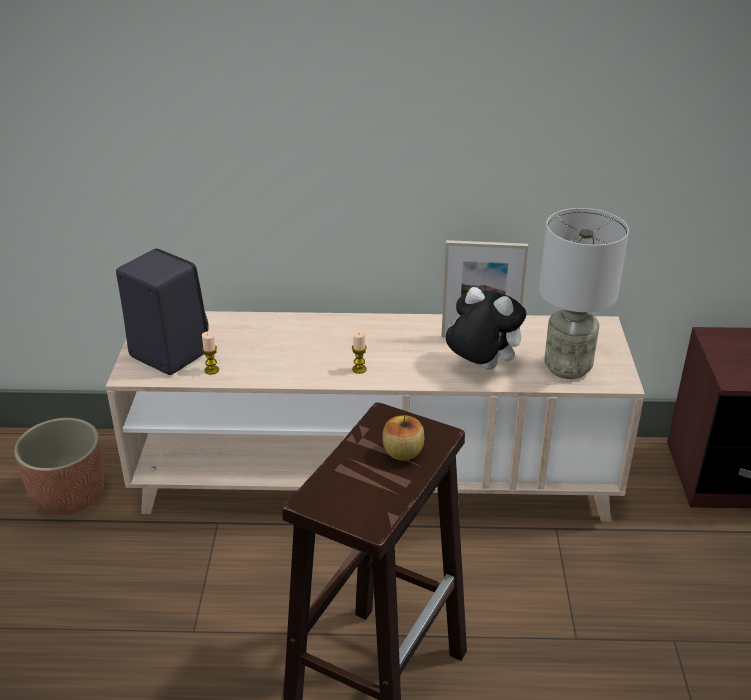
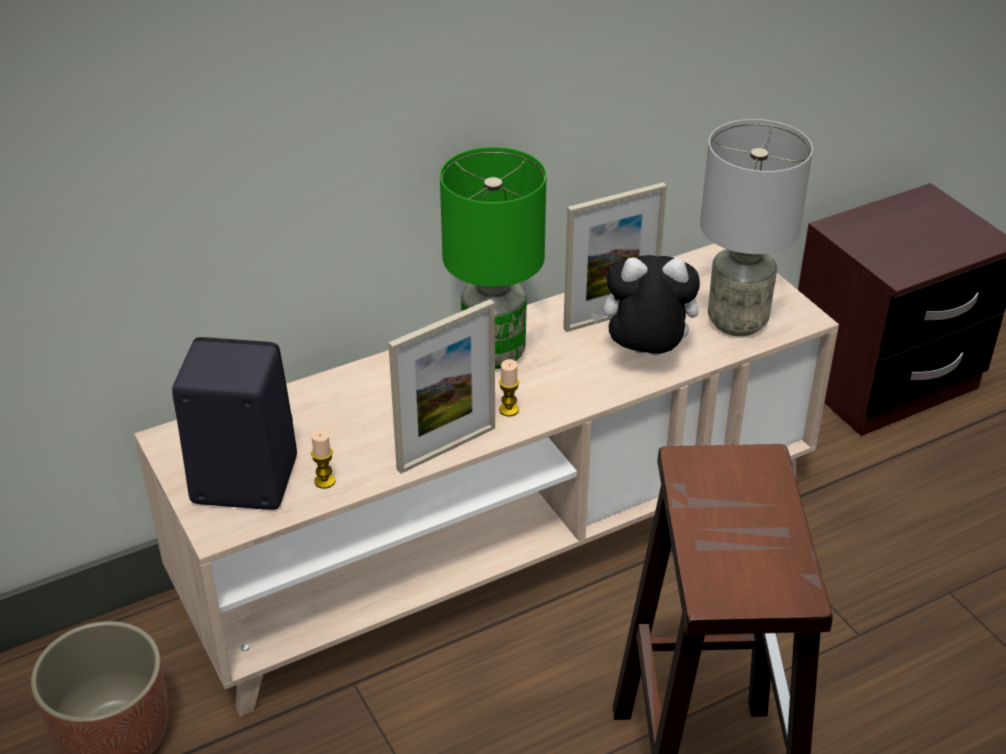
camera: 30 degrees left, 5 degrees up
apple [383,415,424,461] -> none
none -> picture frame [388,299,495,474]
none -> green table lamp [440,147,546,369]

